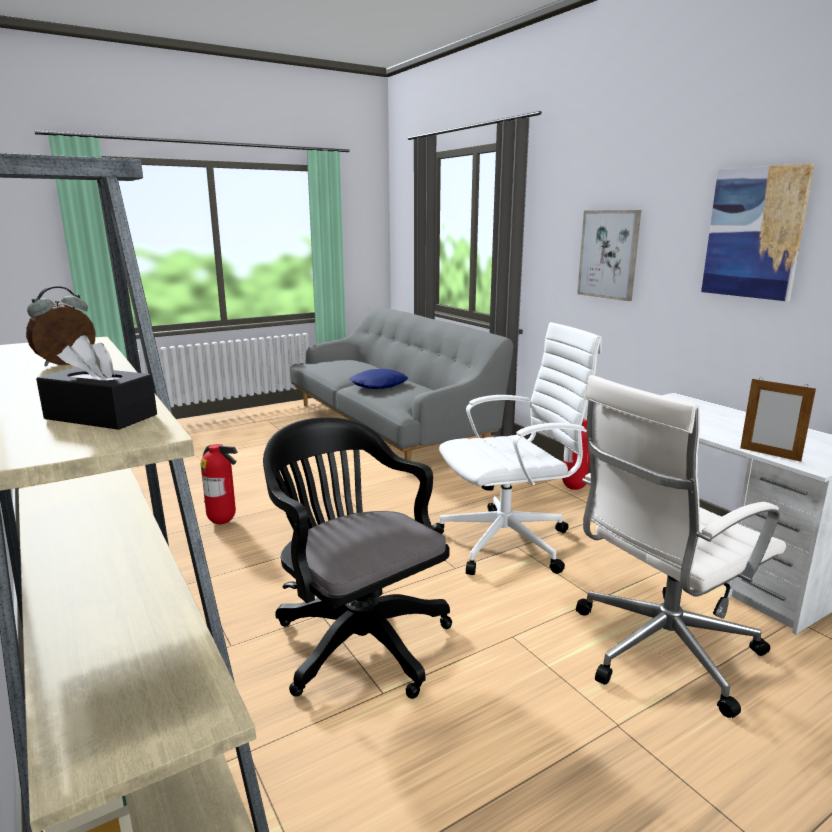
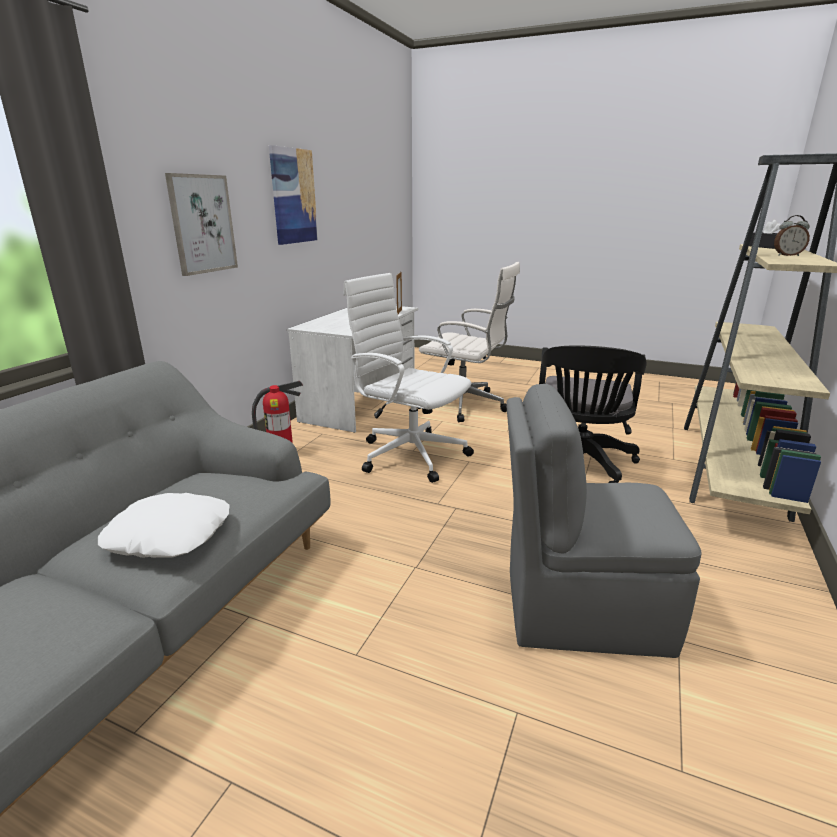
camera: 125 degrees left, 5 degrees up
fire extinguisher [201,444,238,524] -> grey chair [506,384,702,658]
blue pillow [349,369,408,389] -> white pillow [98,493,230,558]

